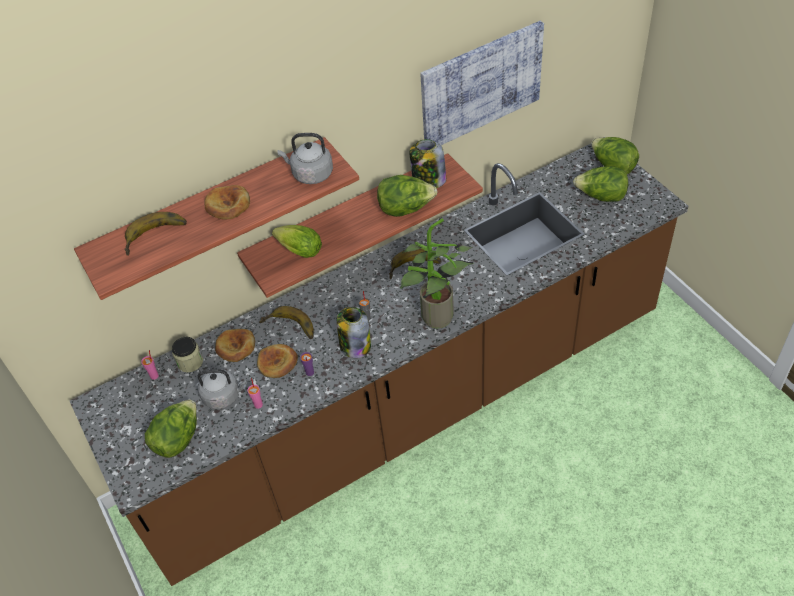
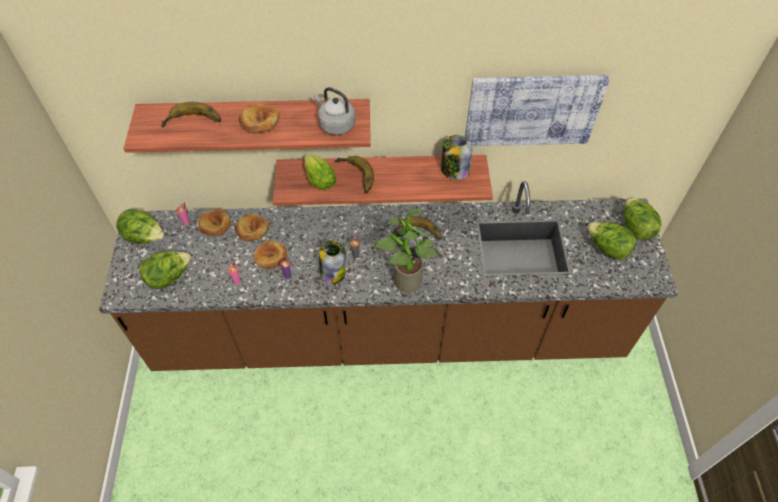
camera: 25 degrees right, 5 degrees up
jar [172,337,203,372] -> bread [198,209,231,236]
grey kettle [197,369,247,409] -> none
banana [259,306,314,339] -> banana moved to [335,156,374,193]
lettuce [377,175,437,217] -> lettuce moved to [116,209,165,244]

